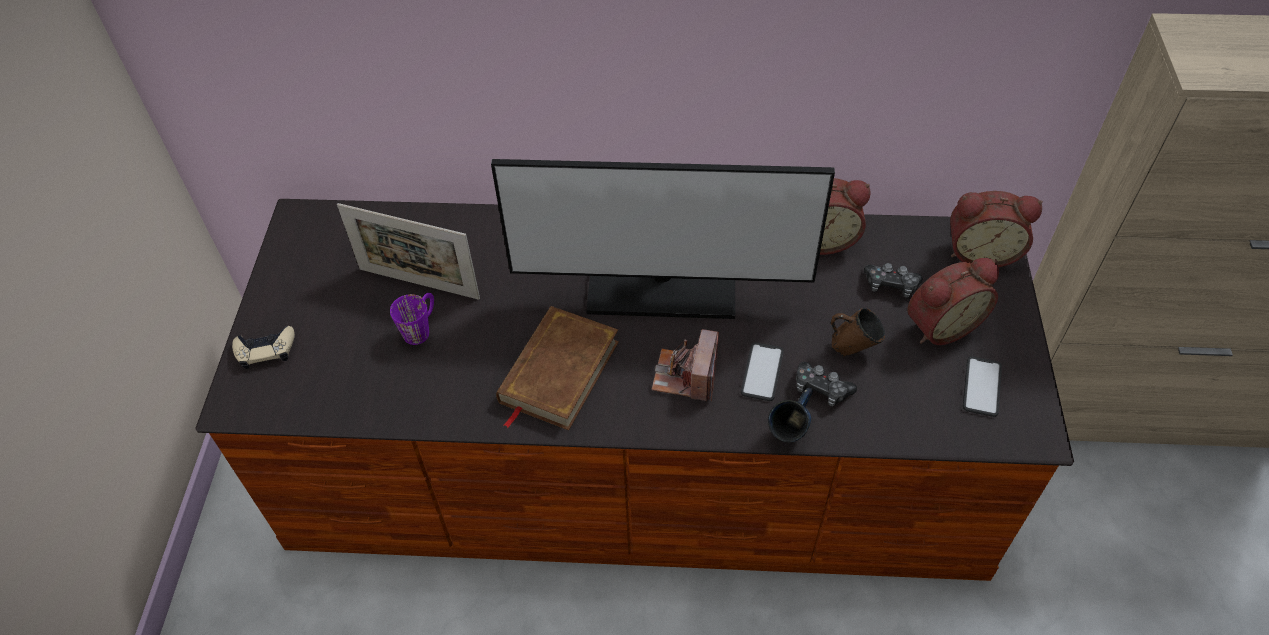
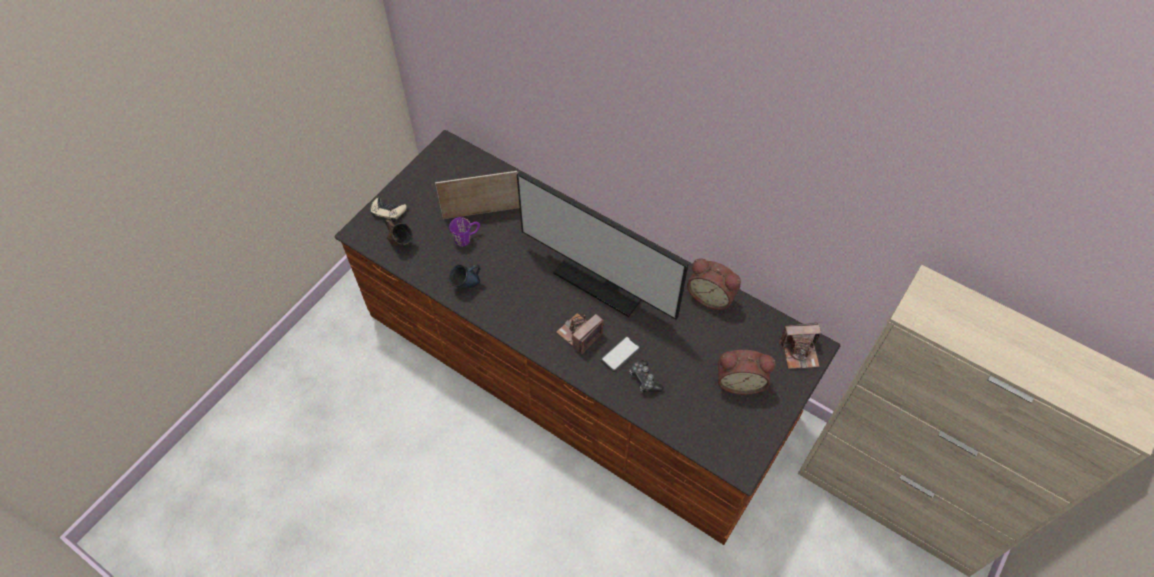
camera: 30 degrees right, 5 degrees up
picture frame [337,203,480,300] -> picture frame turned 120 degrees clockwise [435,171,520,219]
brown book [496,306,619,430] -> none
blue mug [768,387,813,442] -> blue mug moved to [449,264,481,288]
brown mug [831,308,885,356] -> brown mug moved to [385,219,413,246]
game controller [864,263,923,298] -> none
alarm clock [950,191,1043,267] -> camera [779,322,821,369]
phone [963,356,1002,417] -> none

